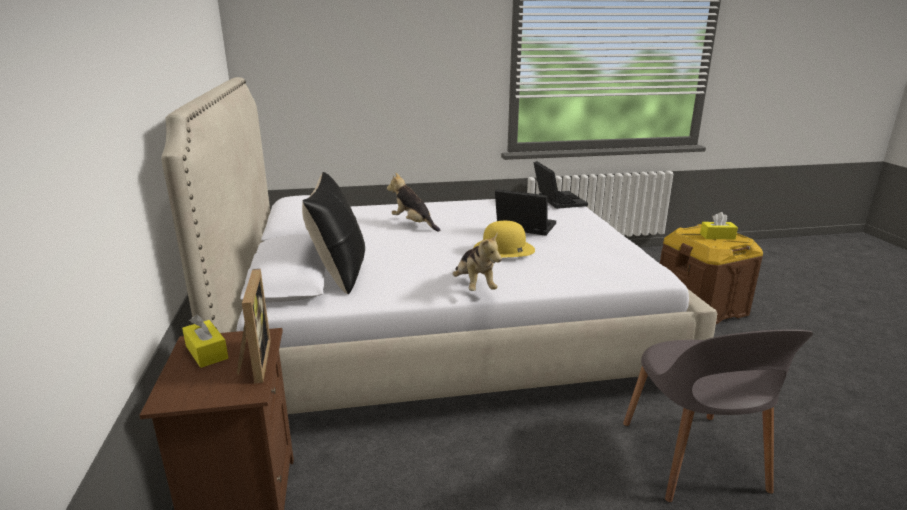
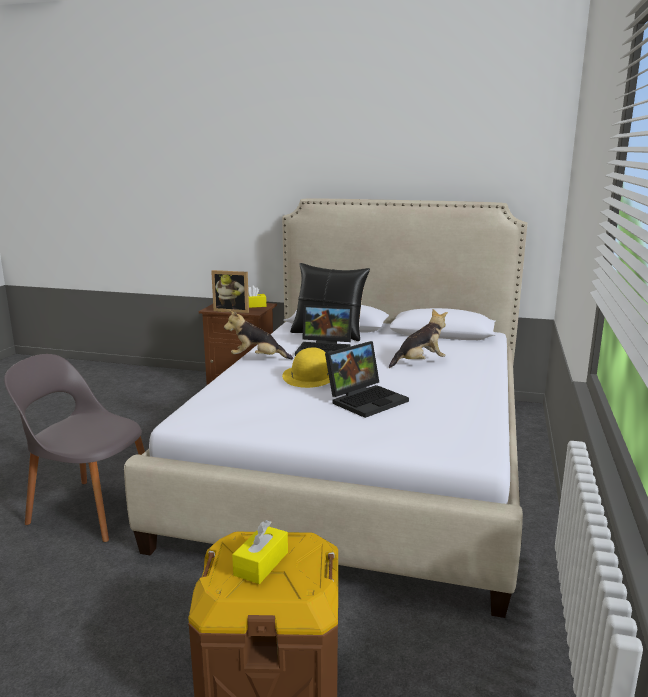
camera: 115 degrees right, 5 degrees down
laptop [533,161,588,209] -> laptop moved to [295,305,352,356]

